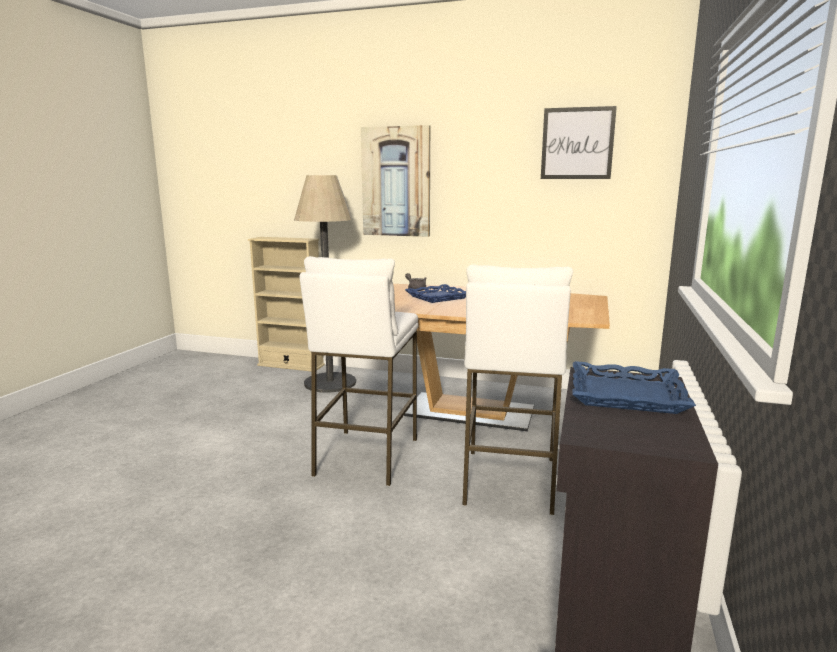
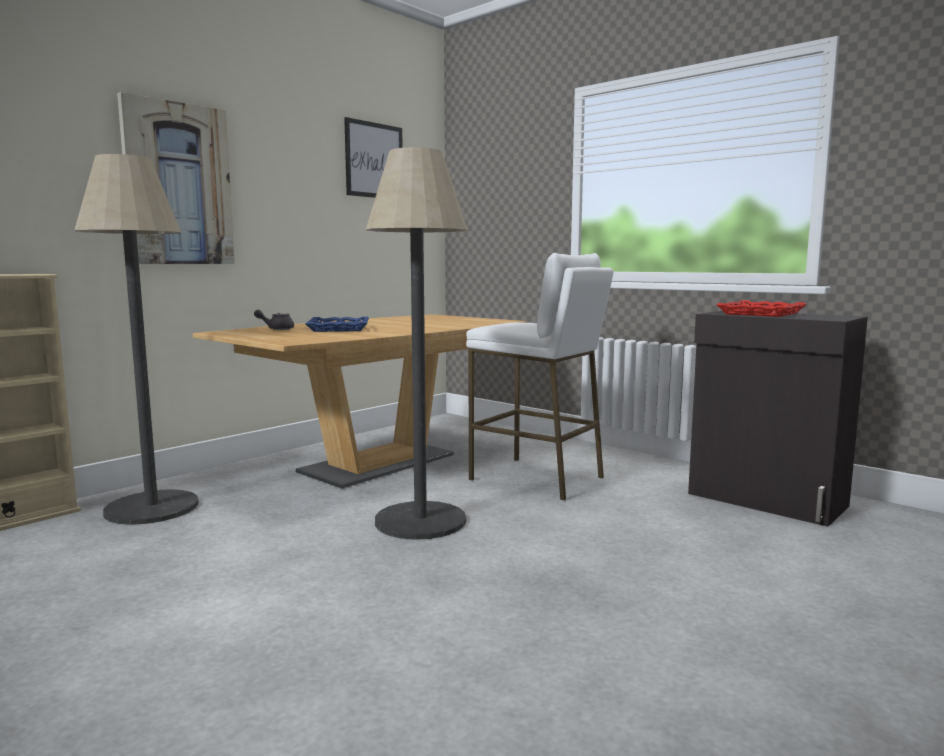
camera: 65 degrees left, 5 degrees down
white stool [300,256,418,486] -> floor lamp [366,147,468,540]
blue tray [572,361,696,414] -> red tray [716,300,807,317]

